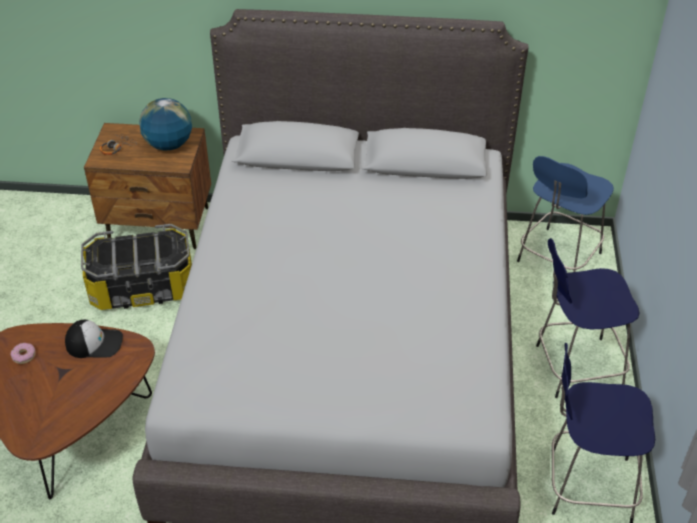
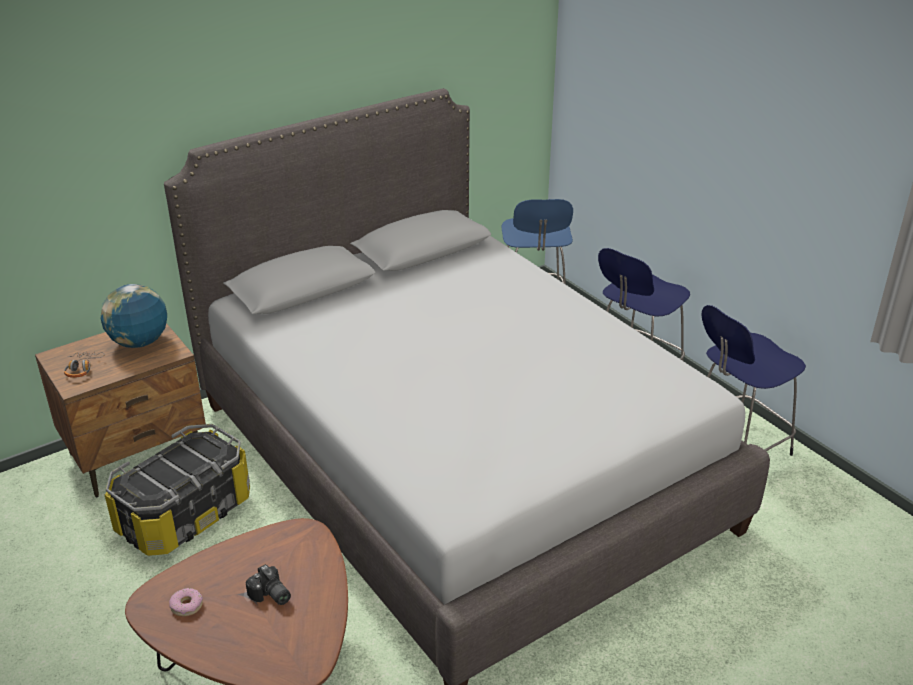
camera: 40 degrees left, 10 degrees down
cap [65,320,123,358] -> none
none -> camera [245,564,291,605]

